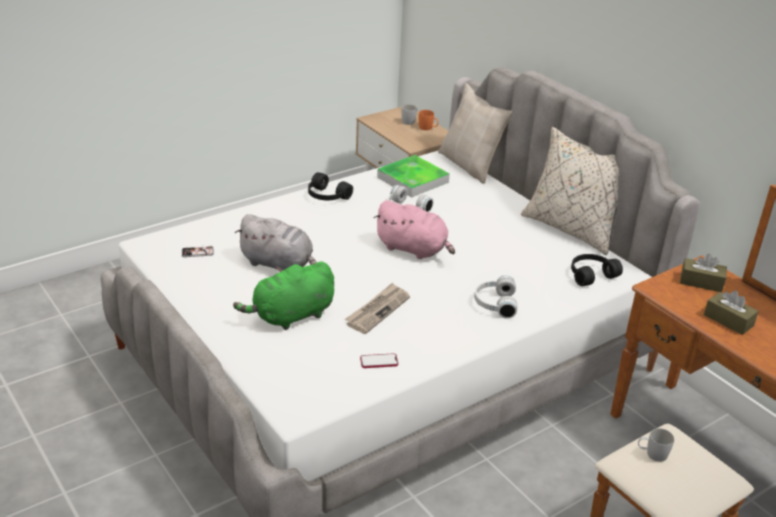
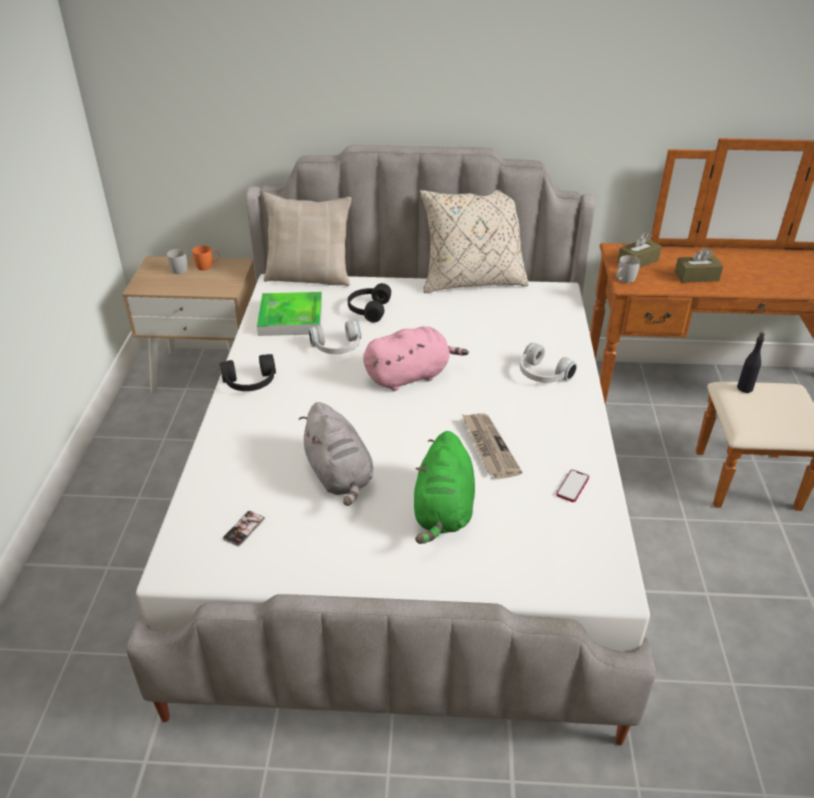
camera: 50 degrees left, 5 degrees up
grey plush toy [235,214,317,270] -> grey plush toy turned 90 degrees clockwise [299,402,373,506]
black headphones [571,254,623,286] -> black headphones moved to [348,283,391,323]
white mug [638,428,674,462] -> white mug moved to [616,255,640,283]
none -> black bottle [737,332,765,393]

